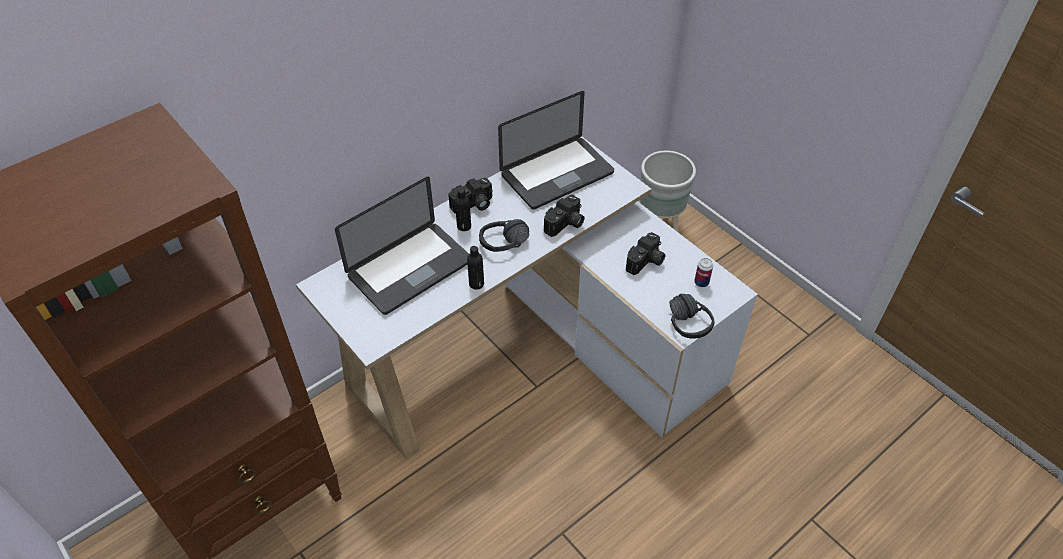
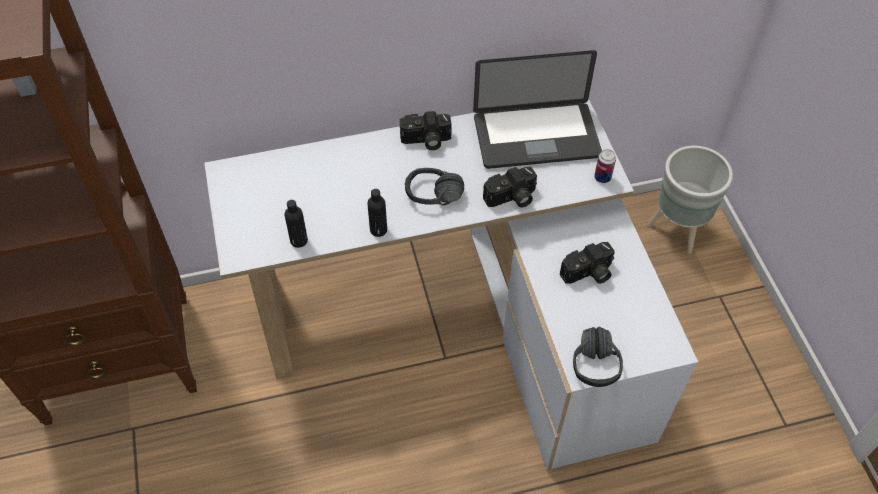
camera: 25 degrees right, 5 degrees up
laptop [335,177,469,315] -> none
black bottle [455,188,471,231] -> black bottle moved to [285,200,308,248]
can [694,258,713,287] -> can moved to [594,149,616,183]

